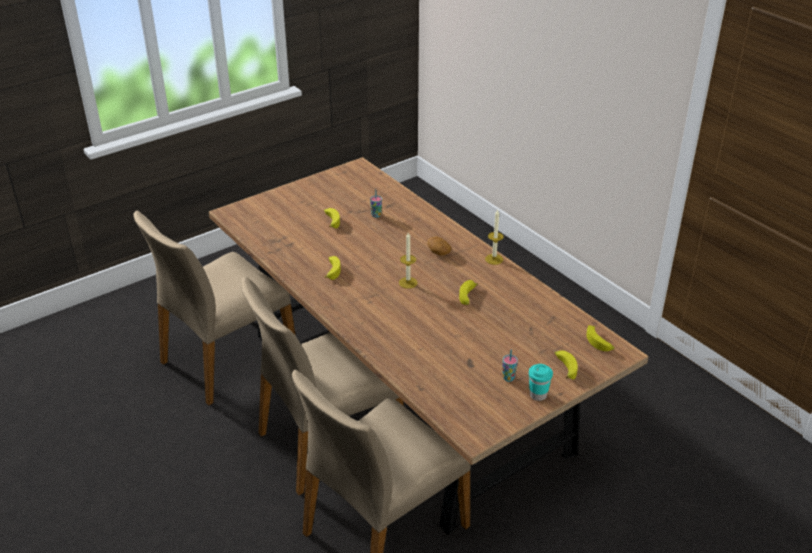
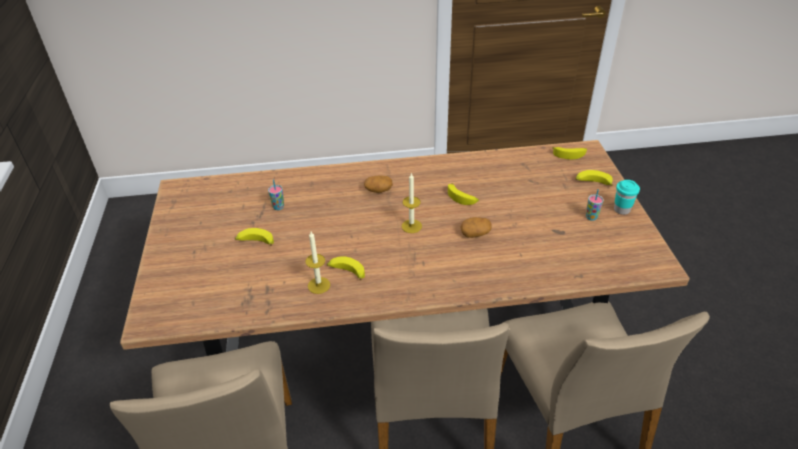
camera: 60 degrees left, 5 degrees up
candle [485,209,504,265] -> candle moved to [305,232,330,294]
none -> potato [460,217,492,238]

